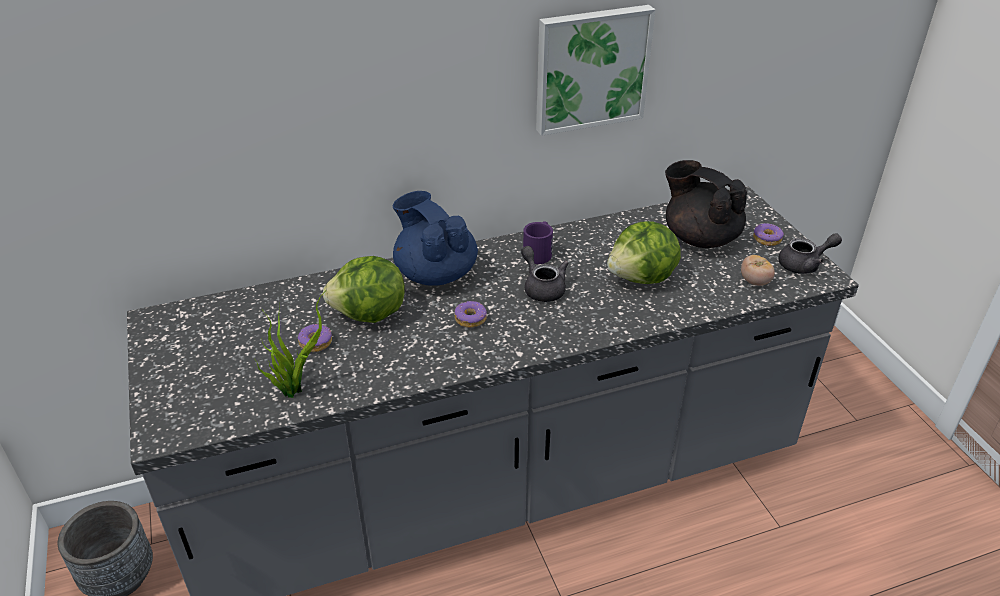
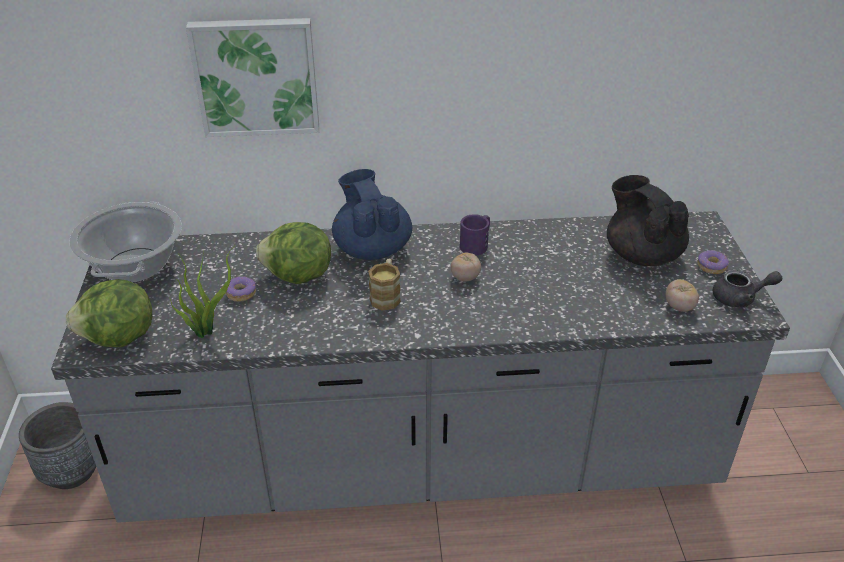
camera: 15 degrees right, 0 degrees up
donut [455,301,487,328] -> mug [368,259,401,311]
grey teapot [521,246,569,302] -> tomato [451,252,481,281]
picture [536,5,655,136] -> picture moved to [186,18,319,137]
lettuce [607,221,681,284] -> lettuce moved to [66,279,152,347]
none -> cooking pot [69,202,182,283]

